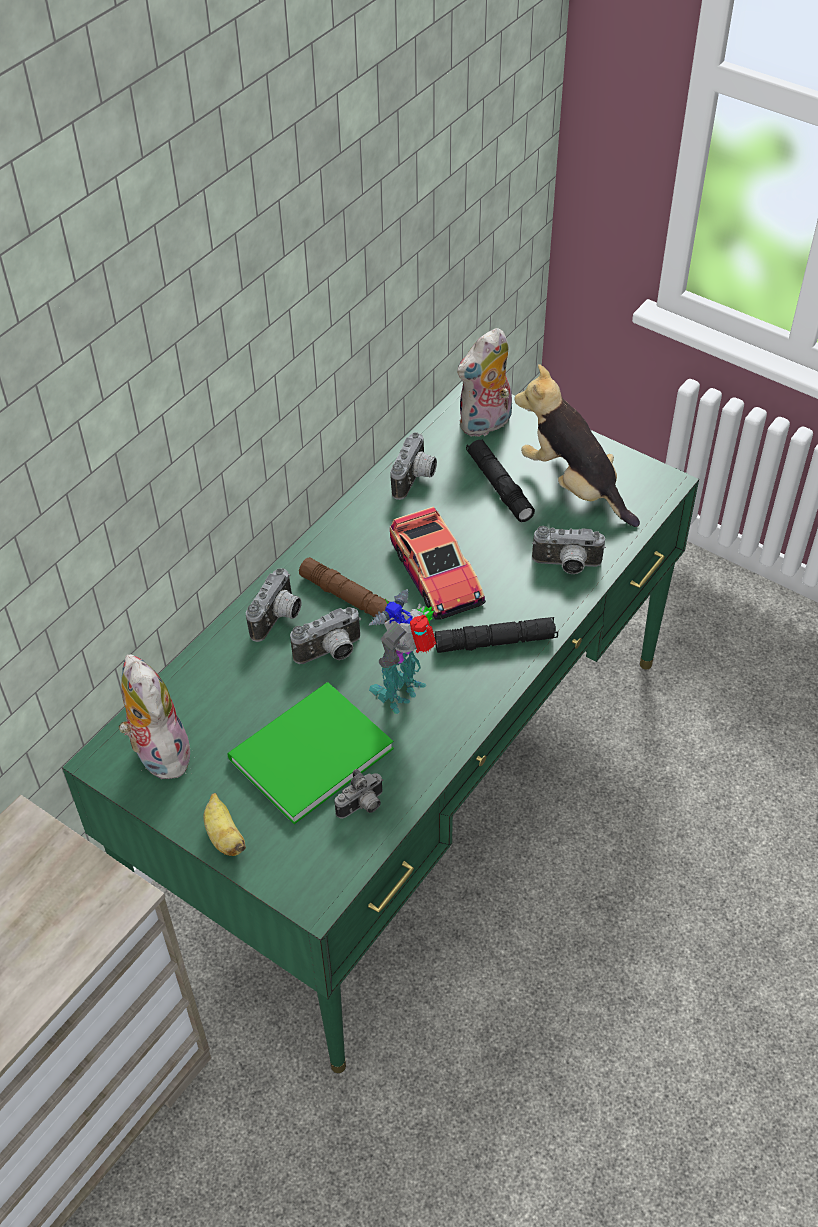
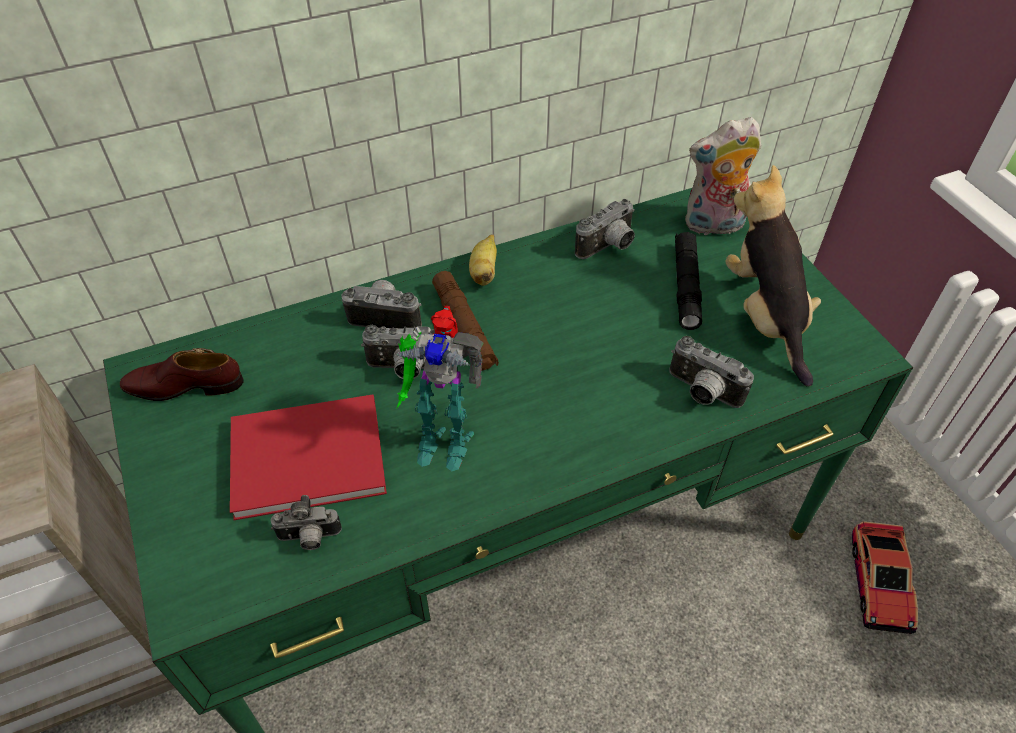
camera: 30 degrees right, 0 degrees up
plush toy [118,654,190,779] -> brown shoe [120,348,244,401]
banana [203,793,246,856] -> banana moved to [469,234,497,286]
green book [227,682,394,824] -> red book [230,394,387,520]
camera [246,568,302,642] -> camera turned 135 degrees counterclockwise [341,280,422,328]
toy robot [369,589,436,714] -> toy robot turned 150 degrees counterclockwise [396,306,483,471]
toy car [390,506,486,619] -> toy car moved to [852,521,918,634]
black flashlight [435,617,558,653] -> none

